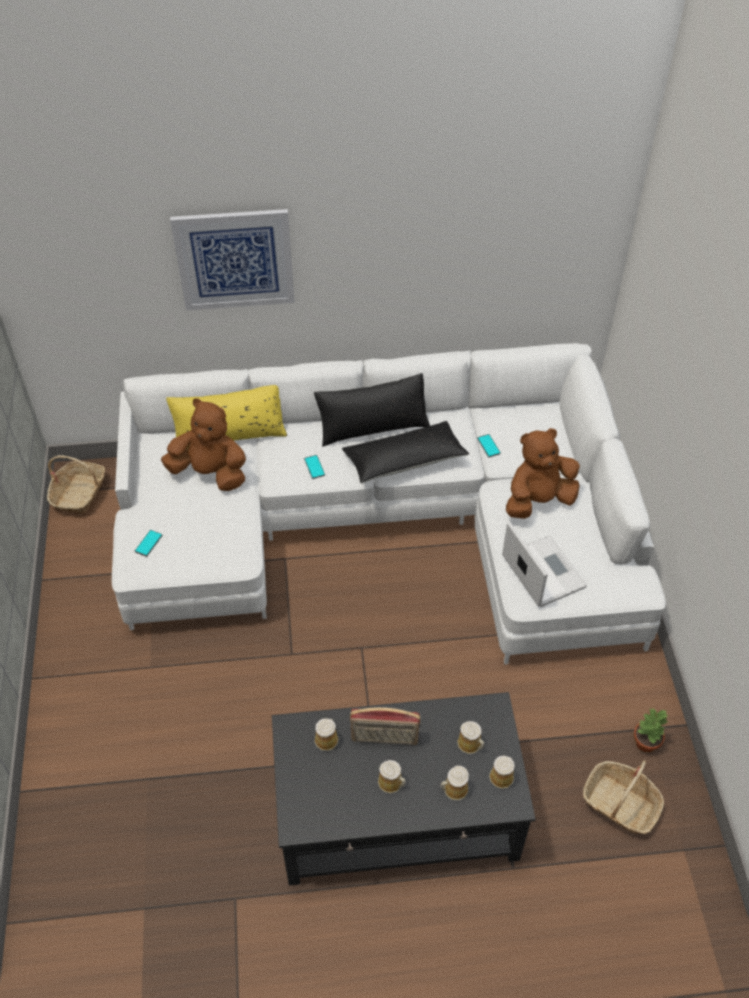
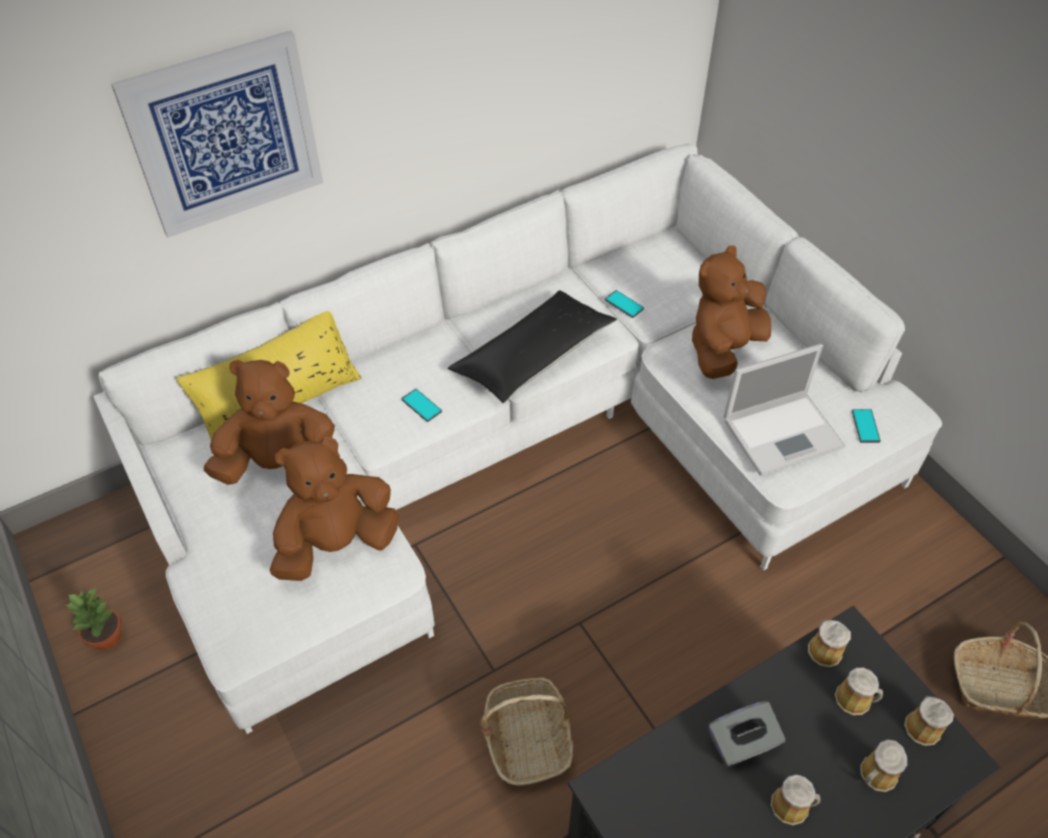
camera: 25 degrees left, 0 degrees up
basket [47,455,105,514] -> basket moved to [480,678,573,786]
phone [135,530,163,557] -> phone moved to [852,409,881,443]
black pillow [314,373,430,446] -> none
mug [314,718,338,751] -> mug moved to [808,620,851,667]
radio [350,707,421,745] -> grey tissue box [708,701,785,767]
laptop [502,522,587,607] -> laptop turned 120 degrees clockwise [724,343,845,476]
potted plant [634,708,669,752] -> potted plant moved to [66,588,122,650]
none -> brown plush toy [270,437,399,581]

